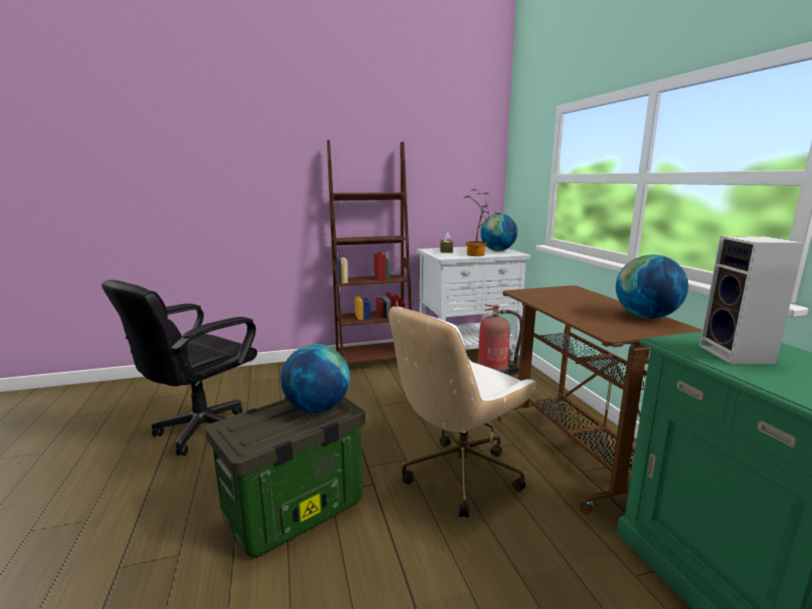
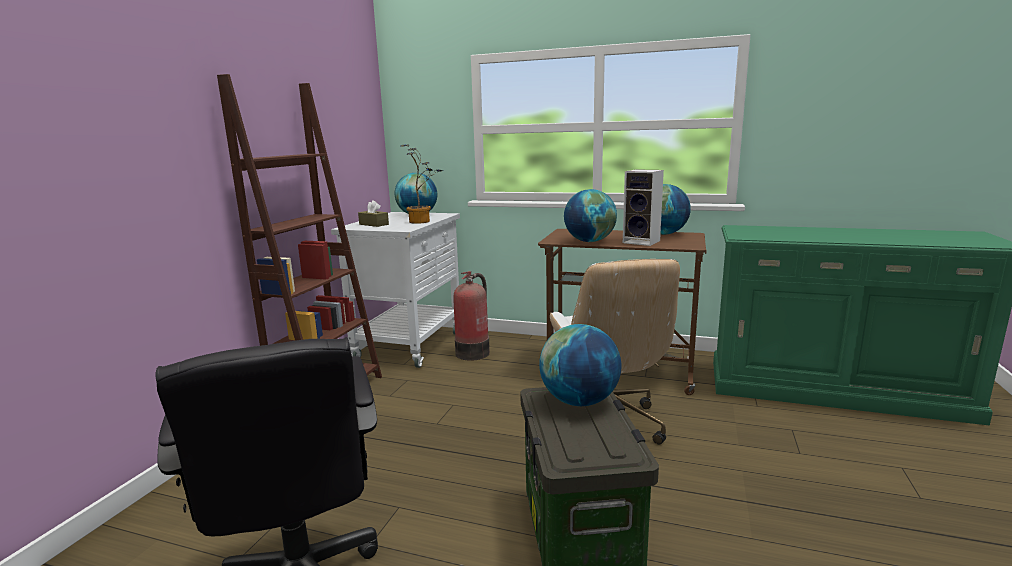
camera: 55 degrees left, 0 degrees up
speaker [699,236,805,364] -> speaker moved to [623,169,664,246]
none -> globe [564,189,617,242]

